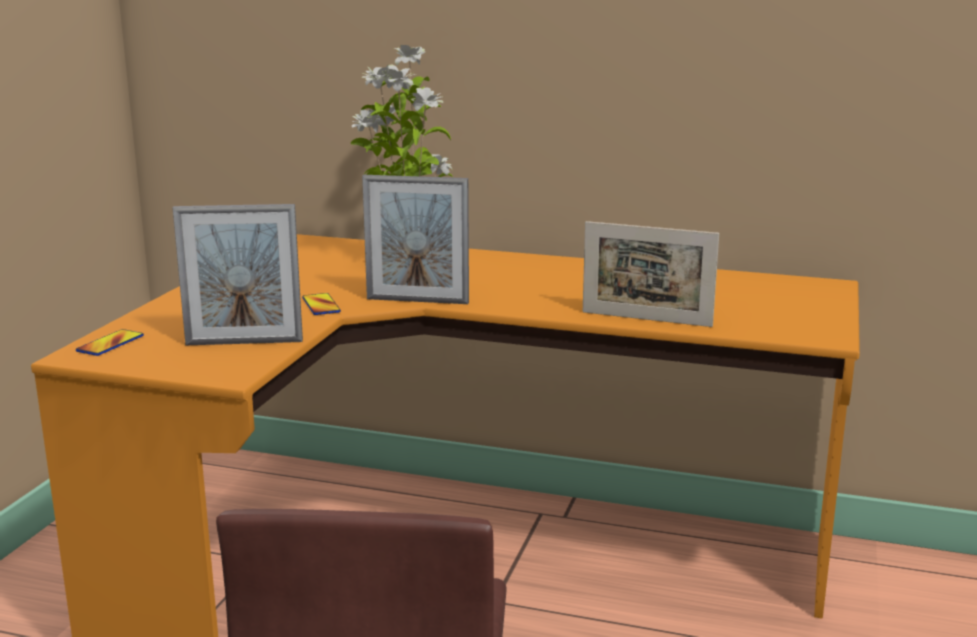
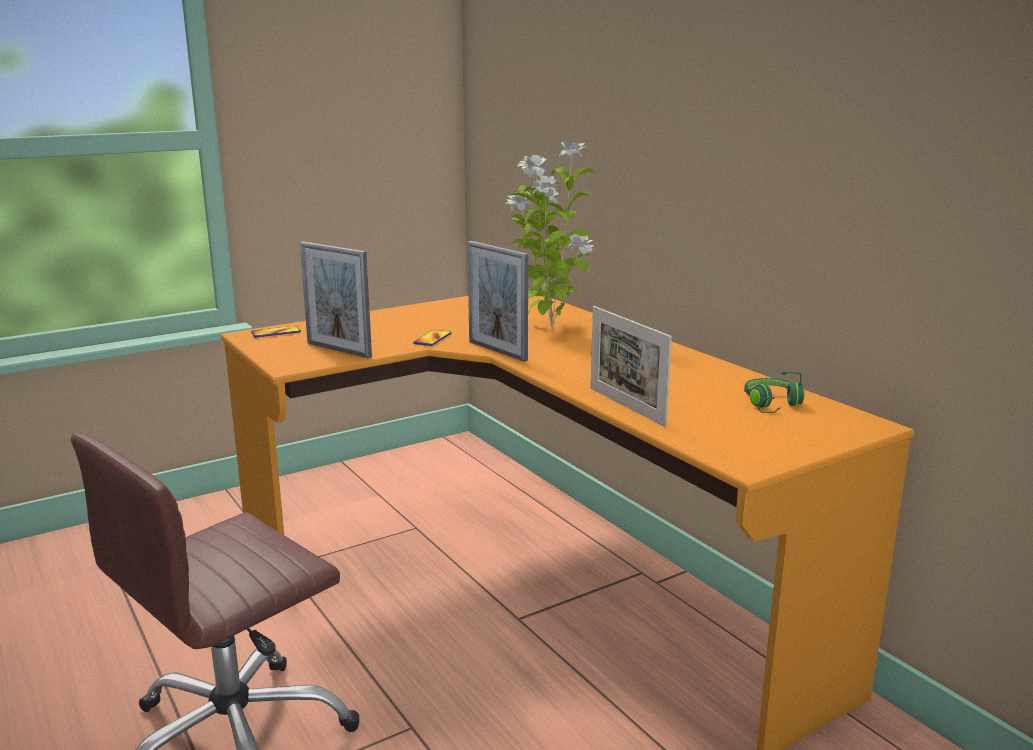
camera: 40 degrees right, 0 degrees up
none -> green headphones [744,371,805,413]

